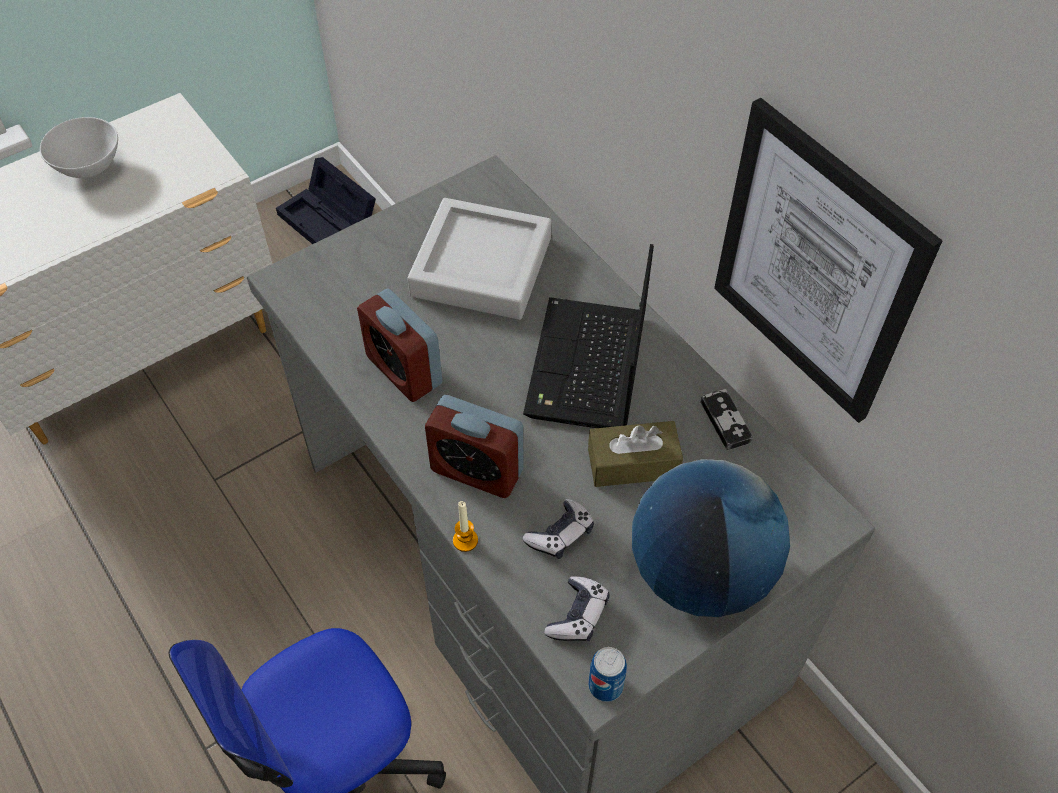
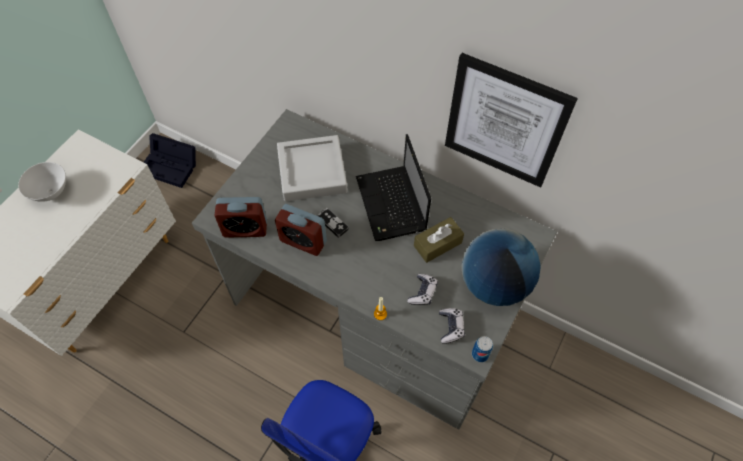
camera: 25 degrees left, 5 degrees up
alarm clock [425,395,523,498] -> alarm clock moved to [214,197,267,238]
game controller [700,389,753,450] -> game controller moved to [317,208,349,238]

